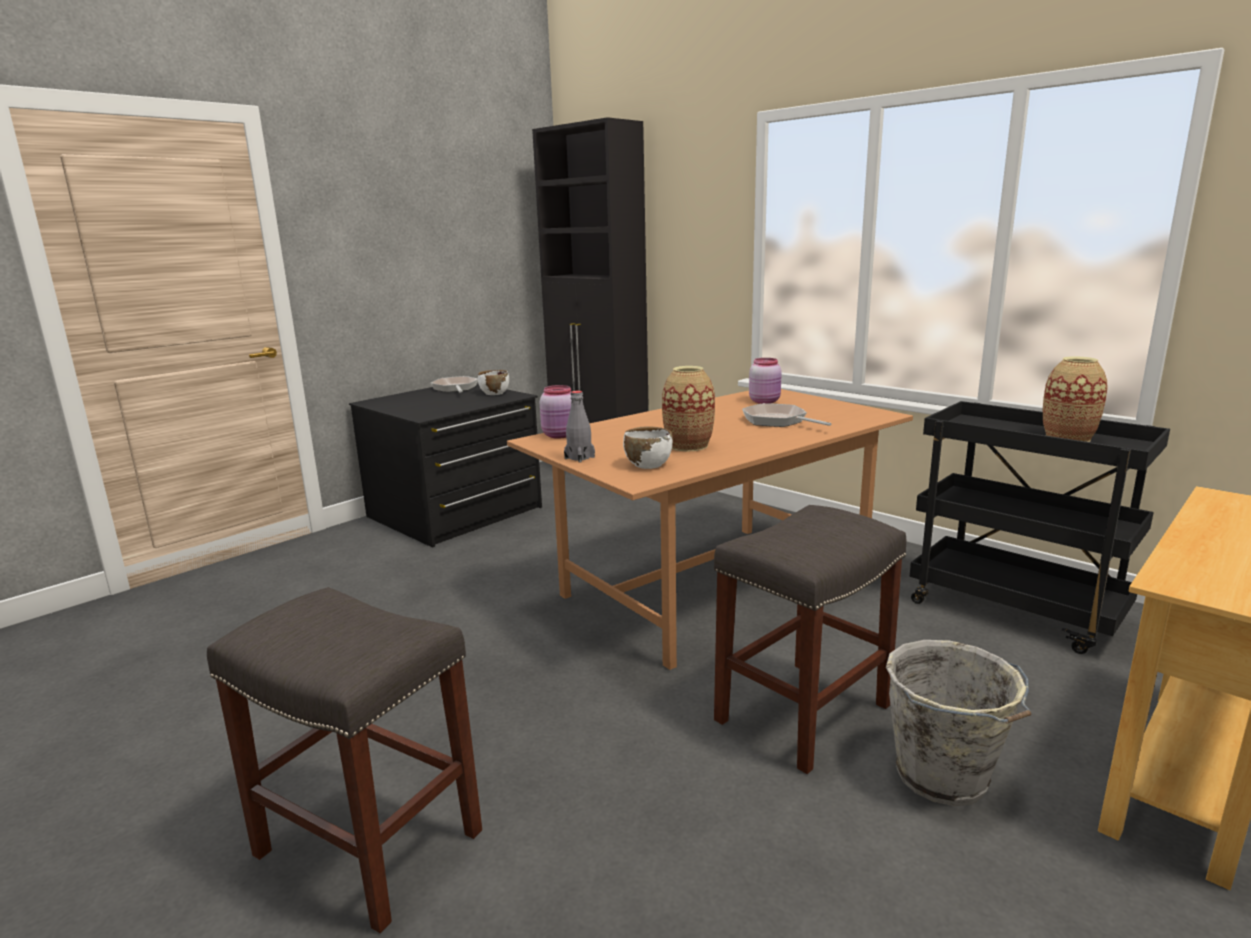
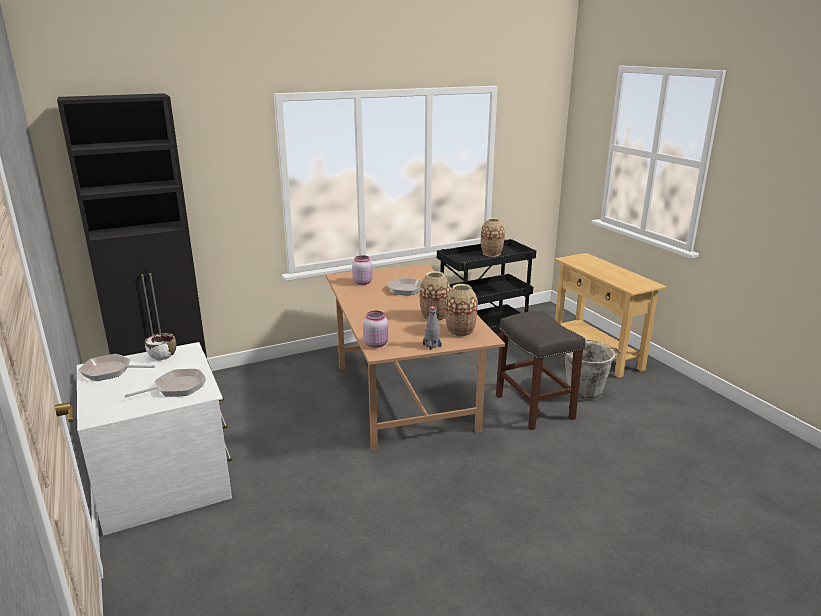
camera: 70 degrees left, 5 degrees up
grey stool [207,587,482,933] -> none
black dresser [349,384,542,548] -> white dresser [77,342,232,536]
white bowl [623,426,673,469] -> vase [445,284,478,337]
none -> frying pan [124,369,206,398]

